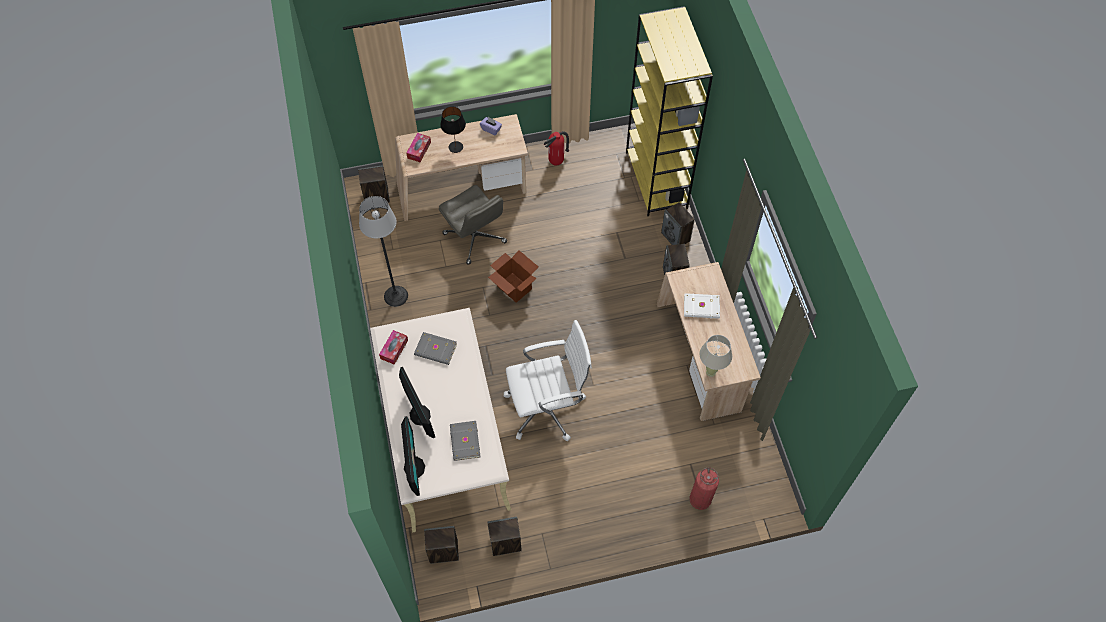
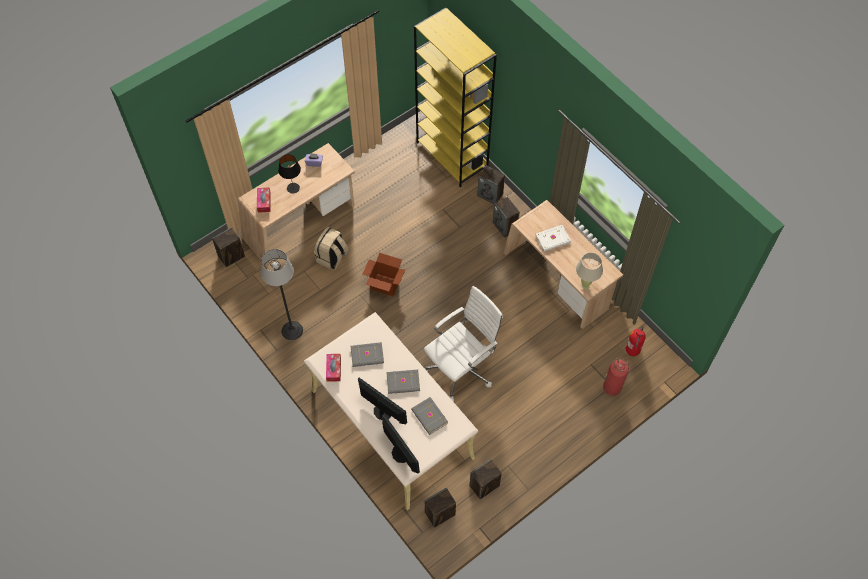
camera: 25 degrees left, 0 degrees up
grey office chair [439,185,507,265] -> beige backpack [314,227,349,270]
fire extinguisher [544,131,569,165] -> fire extinguisher moved to [626,326,646,356]
none -> grey book [386,370,420,394]

